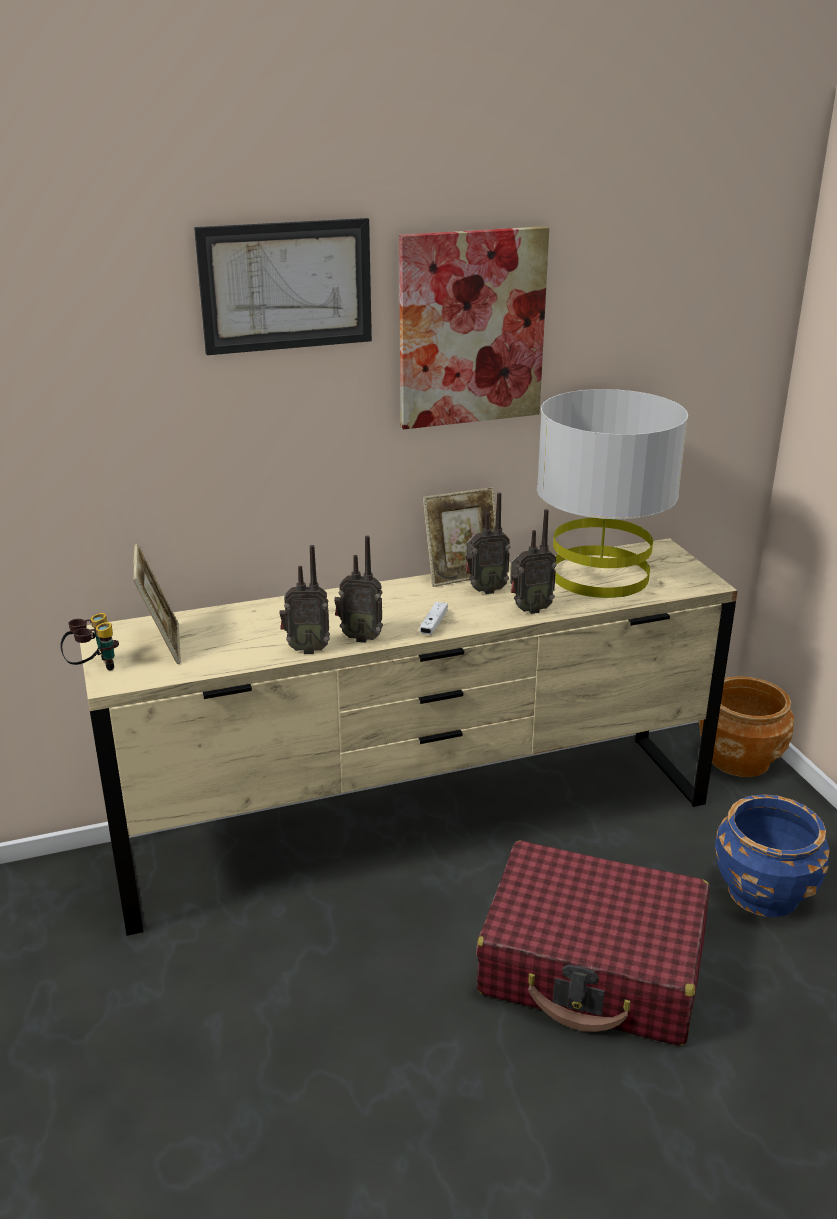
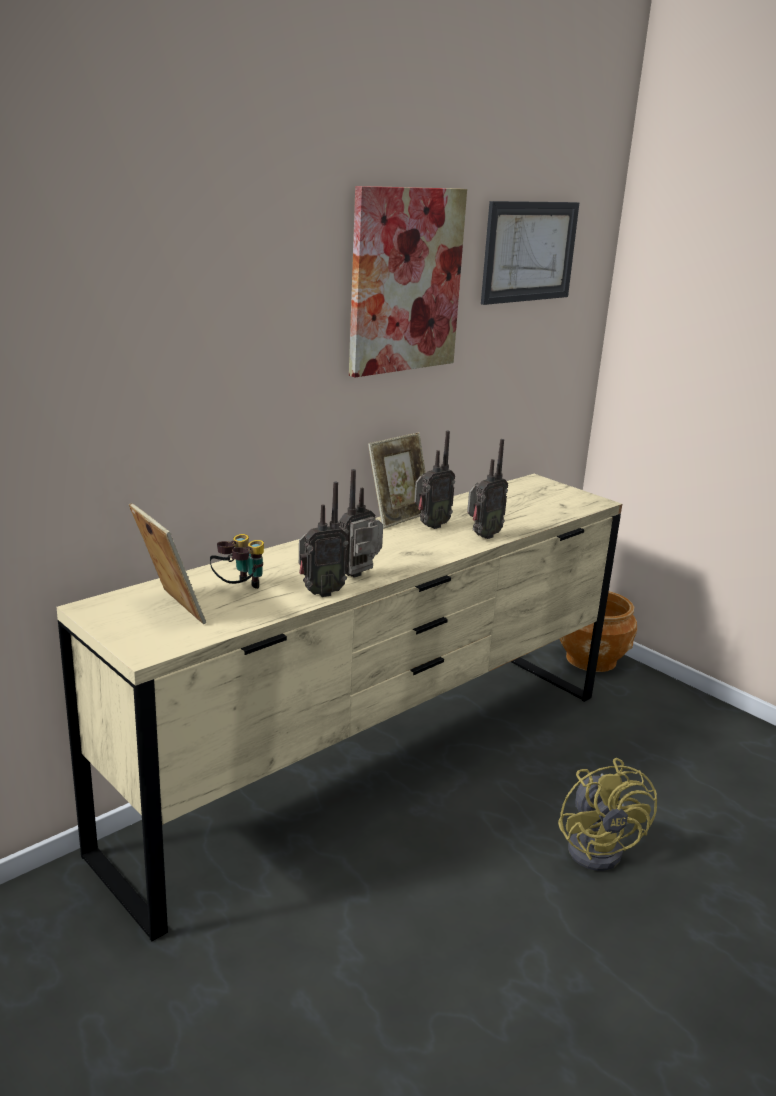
camera: 25 degrees left, 5 degrees down
binoculars [60,613,119,670] -> binoculars moved to [210,534,264,589]
picture [194,218,372,355] -> picture moved to [481,201,579,305]
radio [334,536,383,643] -> radio turned 150 degrees clockwise [339,469,383,578]
white game controller [419,602,448,635] -> none
red suitcase [476,840,709,1046] -> yellow fan [558,758,657,871]
grey table lamp [537,389,688,598] -> none
blue planter [715,794,830,917] -> none

